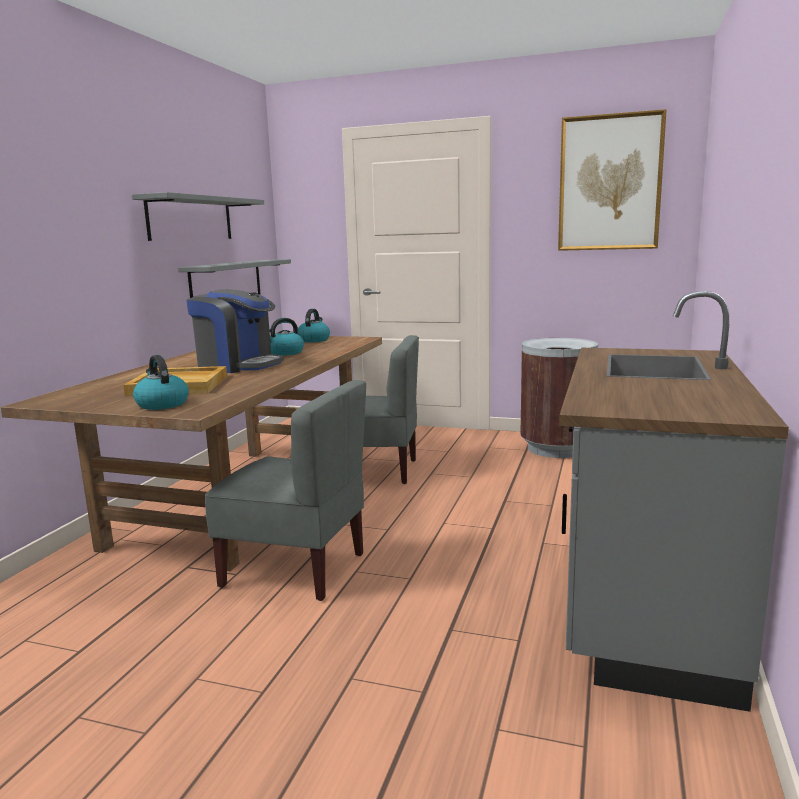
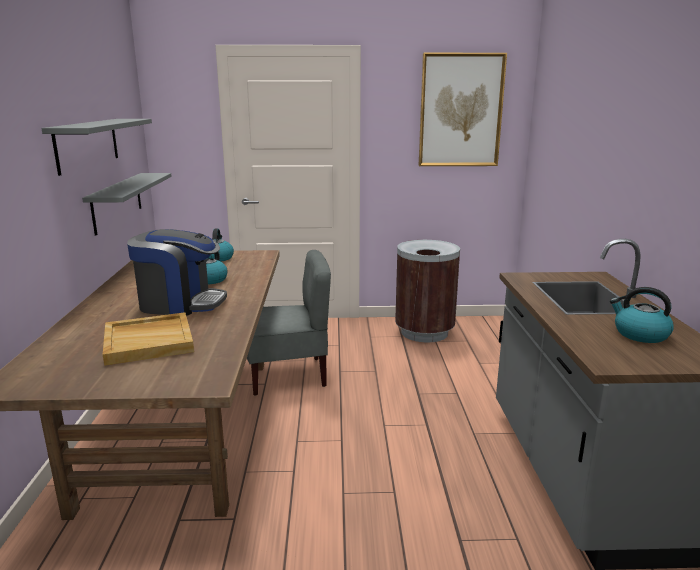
camera: 20 degrees left, 5 degrees up
kettle [133,355,189,410] -> kettle moved to [610,287,674,343]
grey chair [205,380,366,601] -> none

